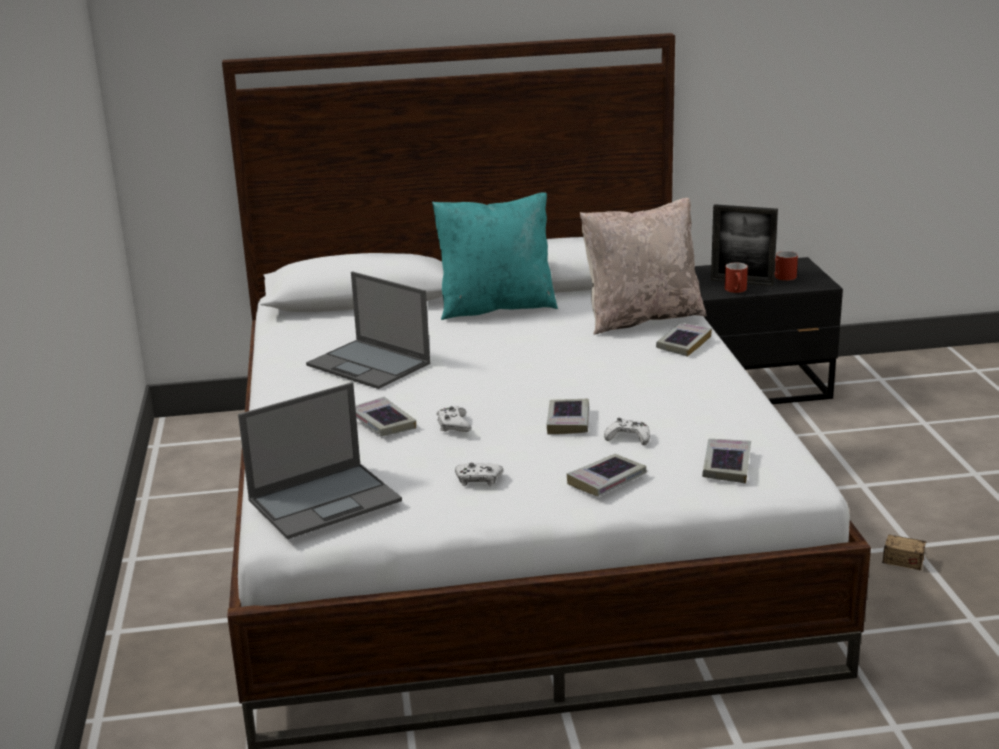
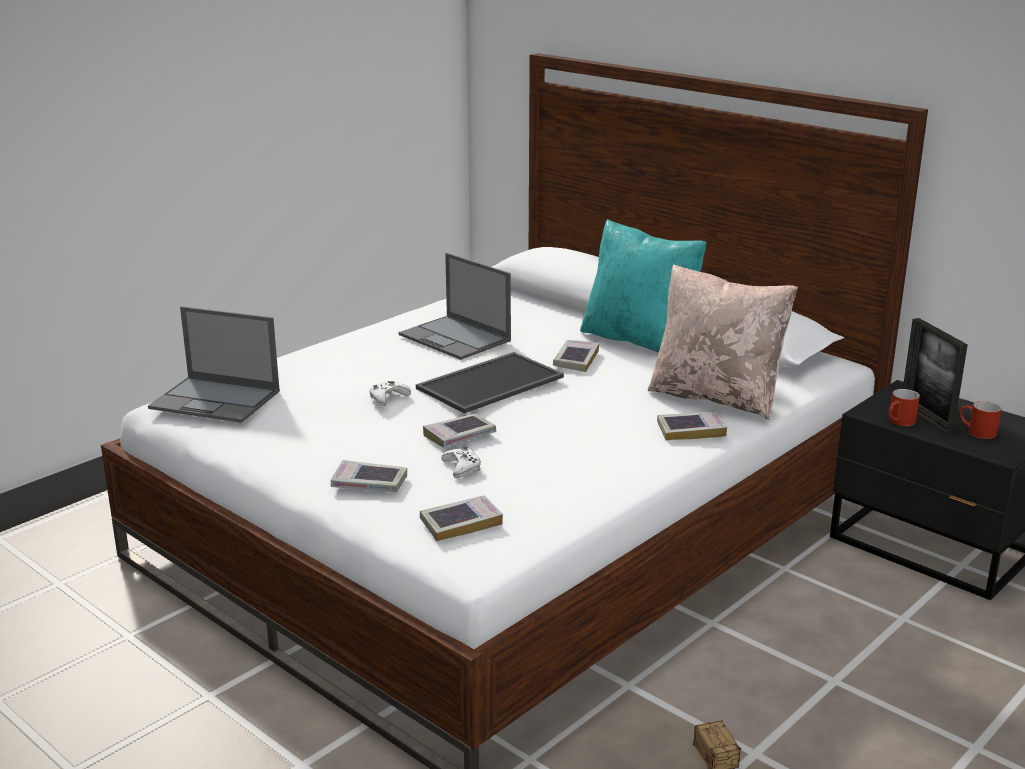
camera: 50 degrees right, 0 degrees up
laptop [306,272,430,389] -> laptop turned 45 degrees counterclockwise [399,253,511,360]
book [355,397,416,436] -> book moved to [553,340,599,372]
white game controller [455,463,503,486] -> none
none -> tray [416,352,564,413]

